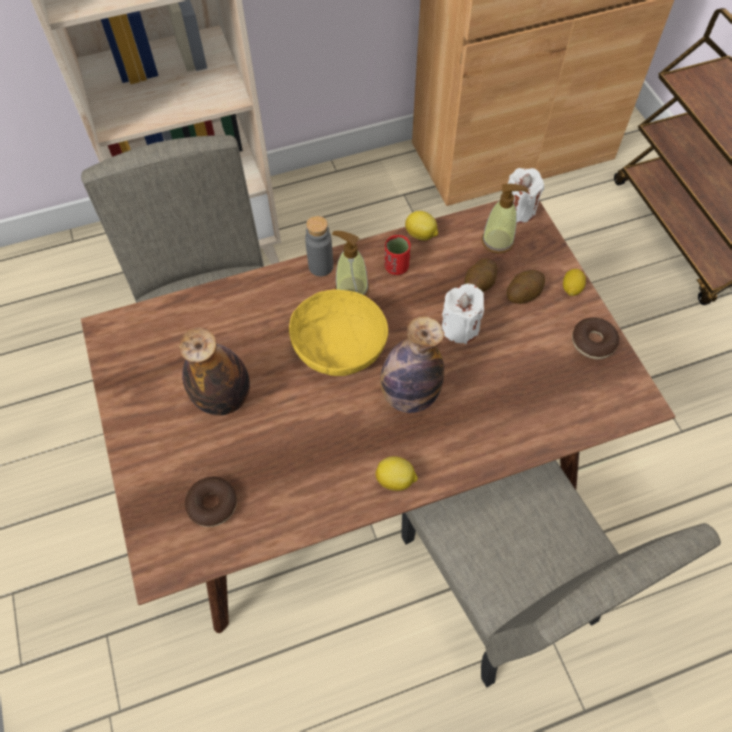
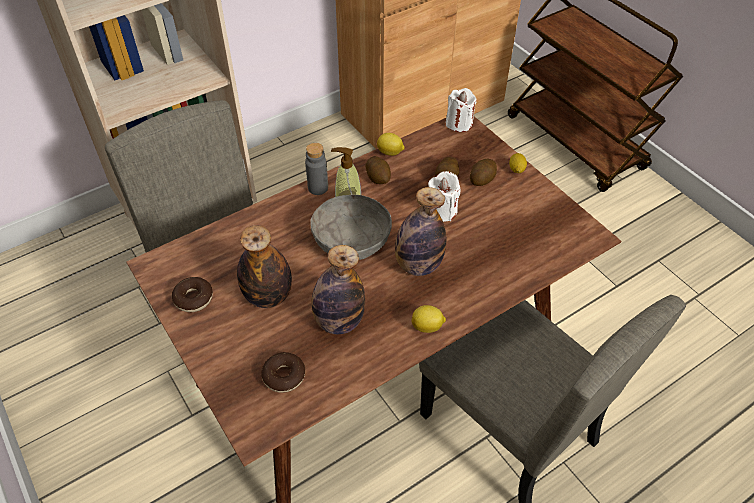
camera: 15 degrees left, 10 degrees down
yellow bowl [289,289,388,376] -> grey bowl [310,195,392,260]
red cup [385,235,410,275] -> potato [366,156,391,184]
soap dispenser [481,184,528,253] -> none
donut [572,317,619,359] -> donut moved to [172,277,213,312]
none -> bottle [311,245,365,334]

